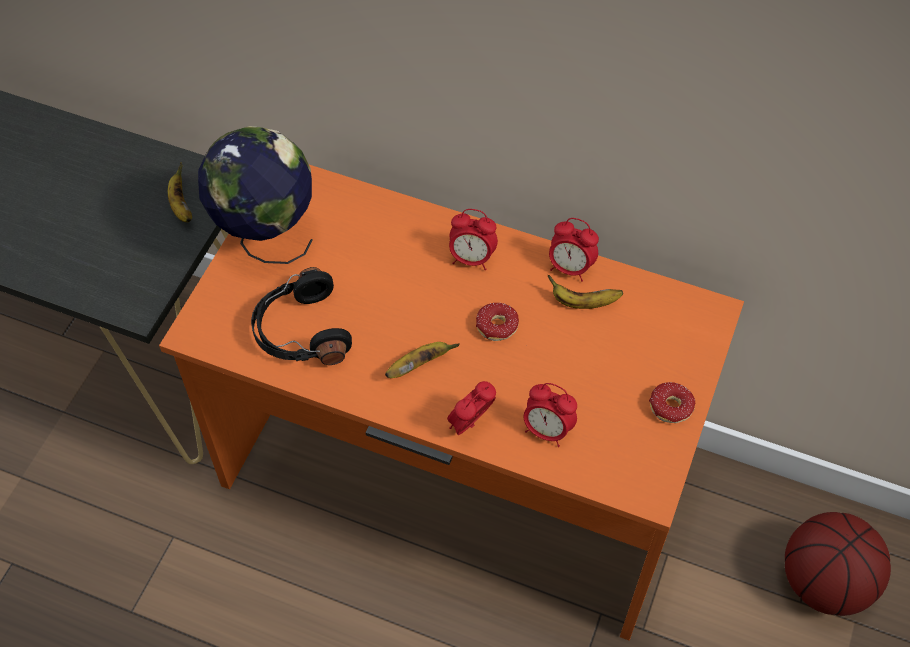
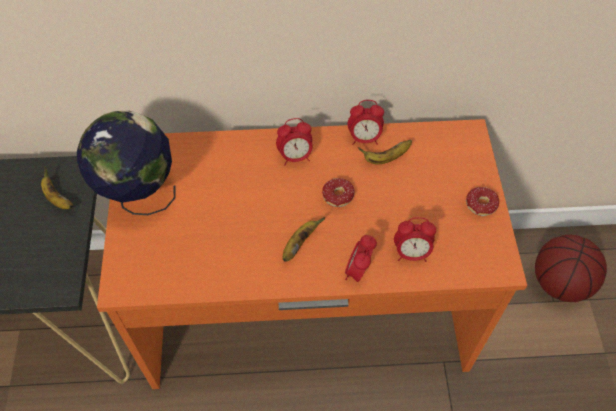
camera: 25 degrees left, 0 degrees up
black headphones [251,267,352,365] -> none

